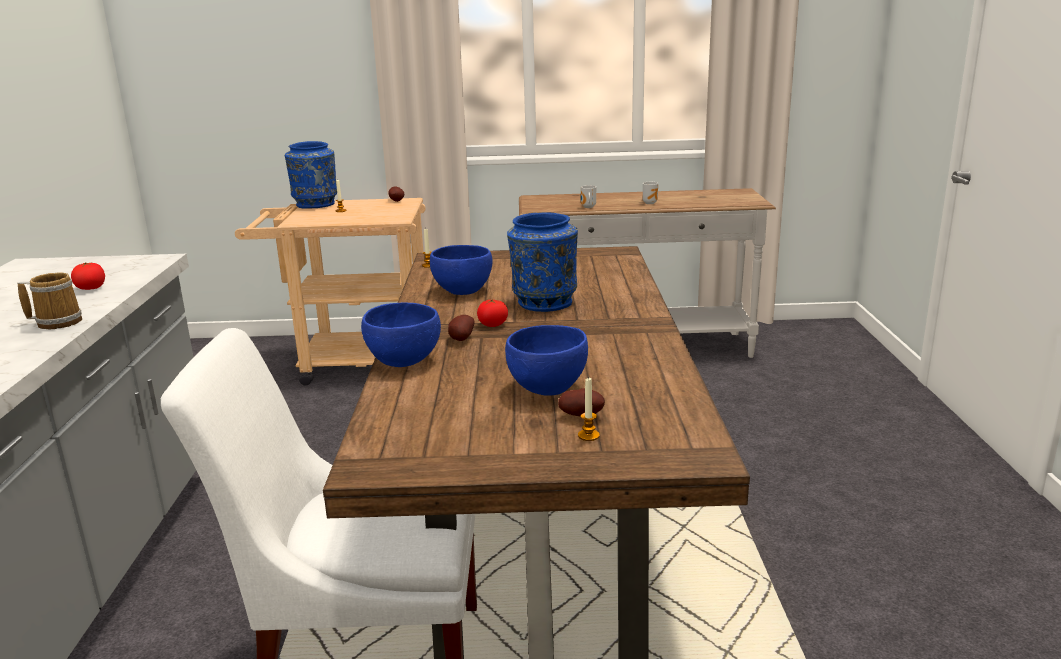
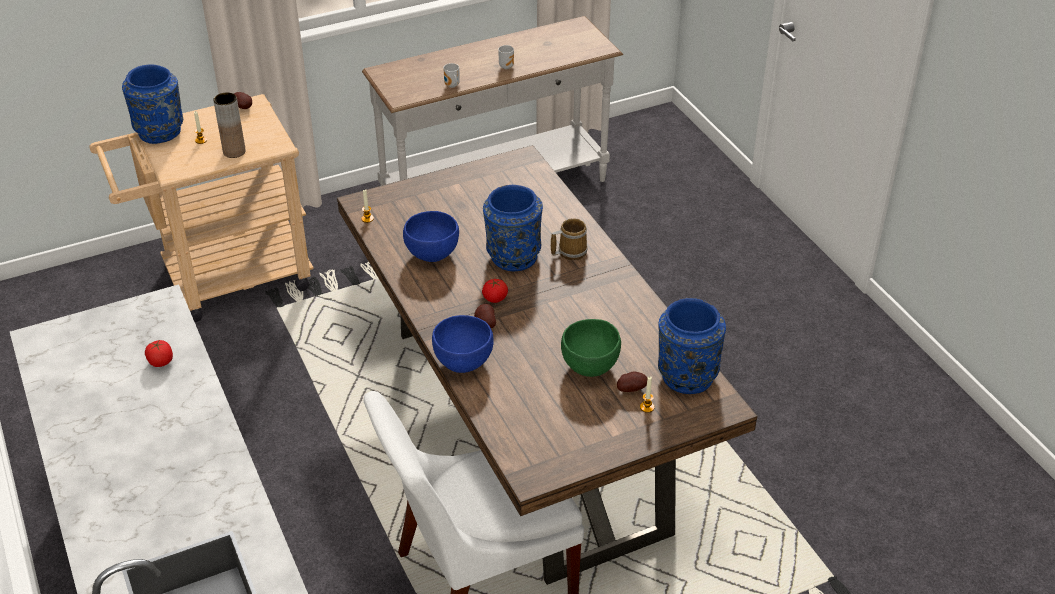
camera: 25 degrees left, 20 degrees up
mug [18,272,82,329] -> mug moved to [551,218,588,260]
blue bowl [505,325,588,396] -> green bowl [561,319,621,377]
none -> brown vase [213,92,246,158]
none -> blue vase [658,298,726,394]

